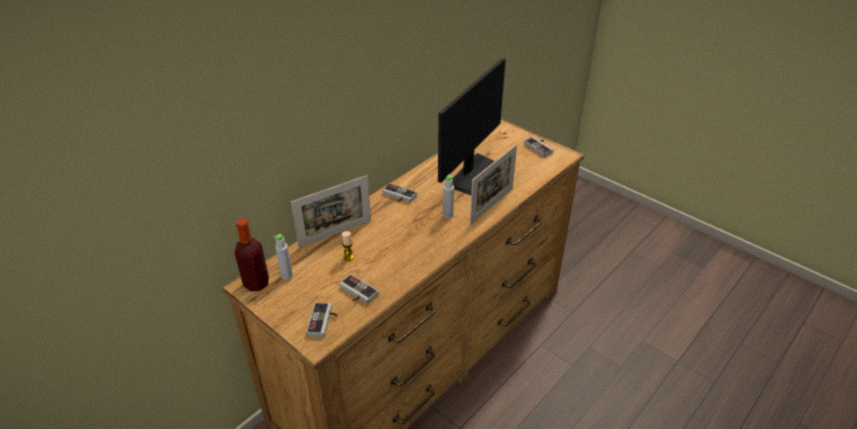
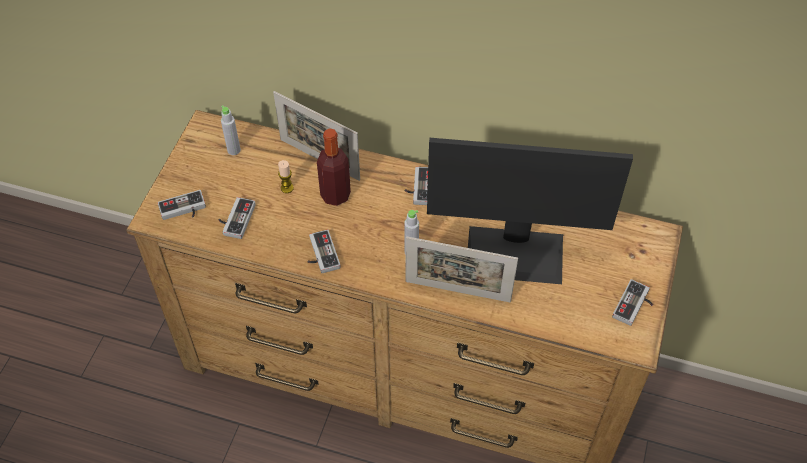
camera: 65 degrees right, 15 degrees up
bottle [235,219,269,292] -> bottle moved to [317,128,351,206]
none -> game controller [308,229,341,273]

